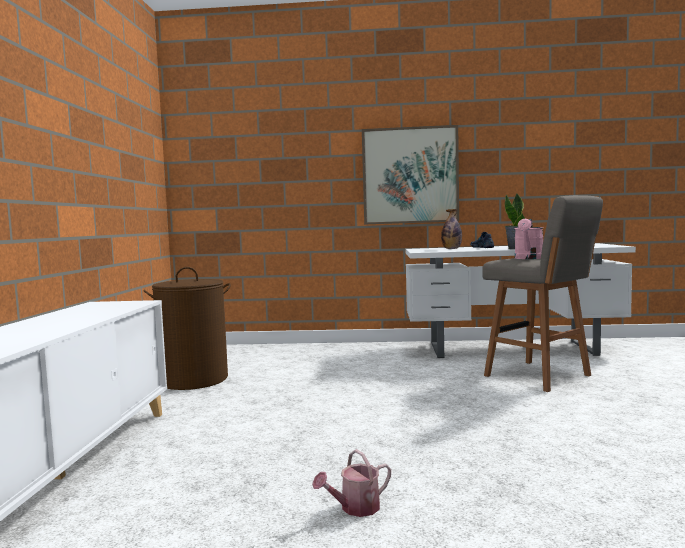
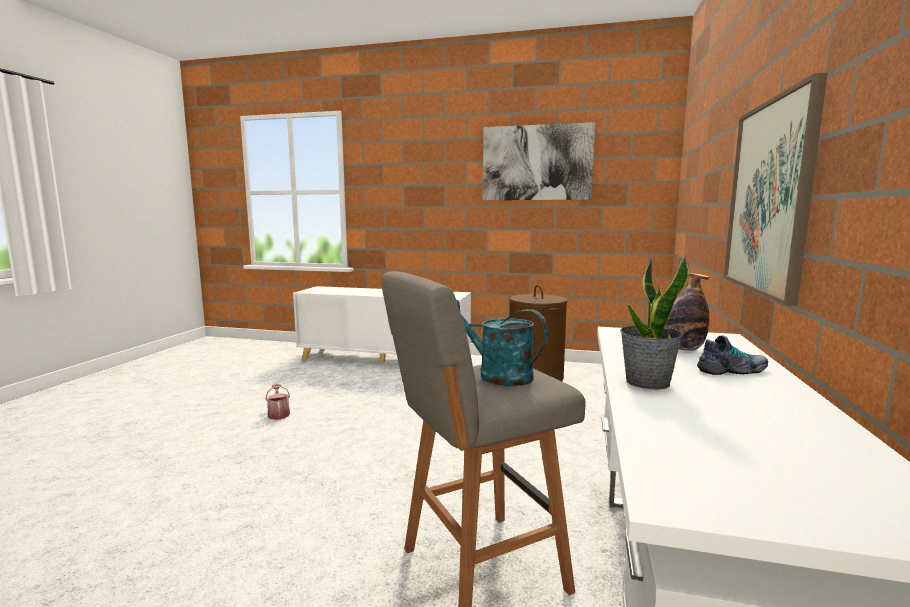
camera: 100 degrees right, 5 degrees up
pink watering can [515,219,543,259] -> turquoise watering can [456,300,548,386]
none -> picture [483,122,595,200]

